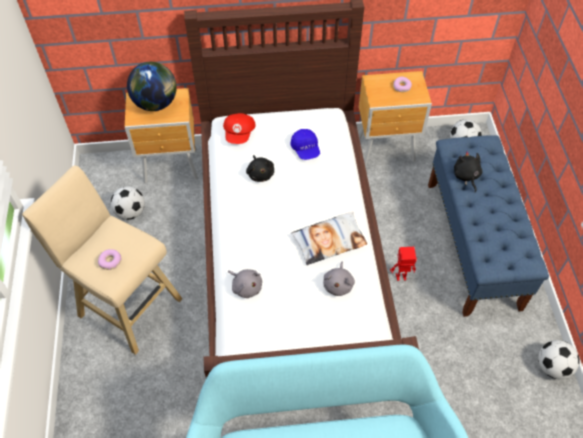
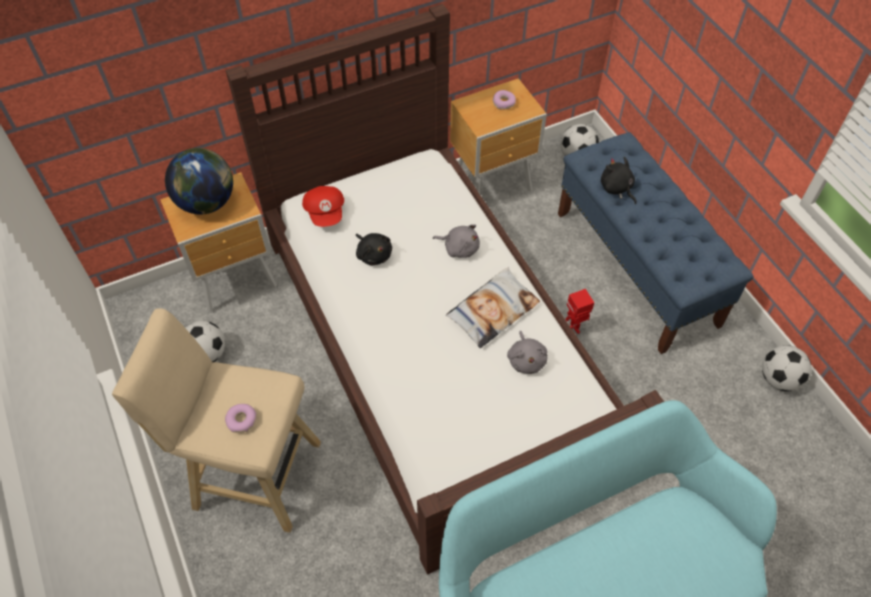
camera: 20 degrees left, 0 degrees up
grey plush toy [228,269,262,298] -> grey plush toy moved to [433,224,480,258]
blue cap [291,129,320,160] -> none

